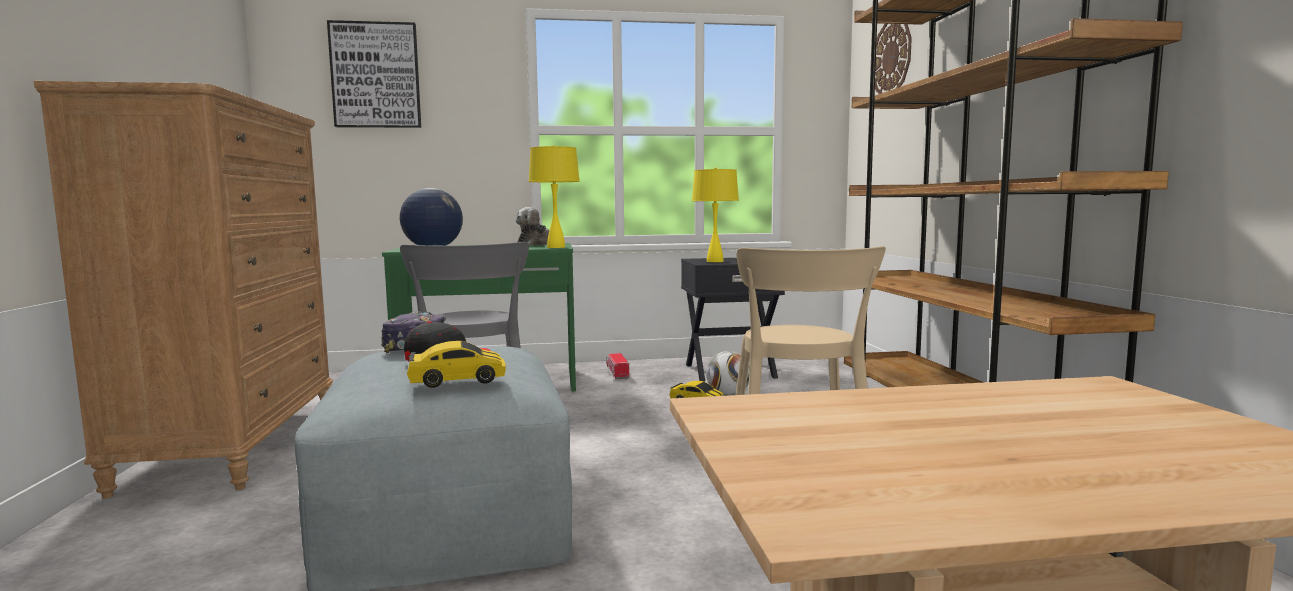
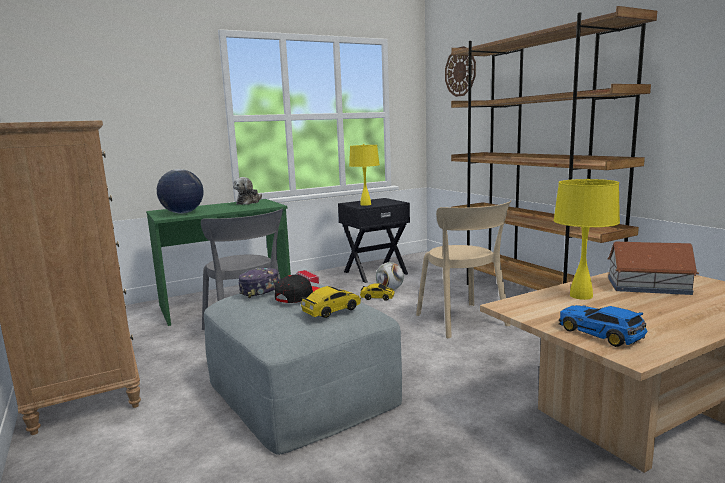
camera: 20 degrees left, 5 degrees up
picture [327,20,421,128] -> none
yellow table lamp [529,145,580,248] -> yellow table lamp moved to [553,179,620,300]
none -> toy car [559,305,648,347]
none -> toy house [608,242,699,295]

